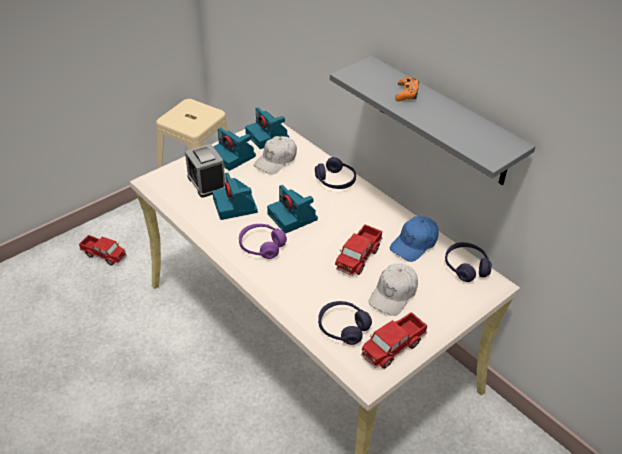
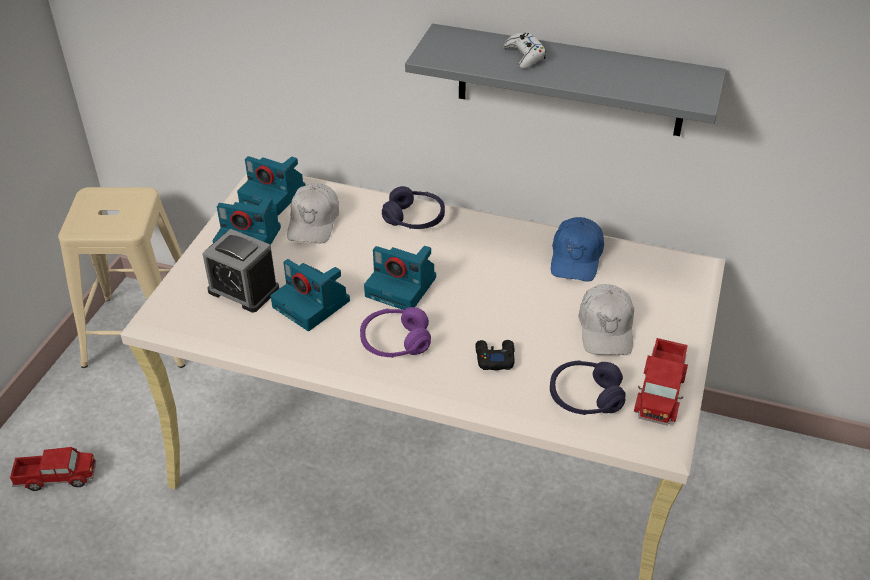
camera: 30 degrees left, 0 degrees up
toy truck [335,224,383,276] -> none
orange game controller [395,77,419,101] -> white game controller [503,33,546,69]
purple headphones [445,242,492,282] -> none
none -> black game controller [475,340,515,370]

